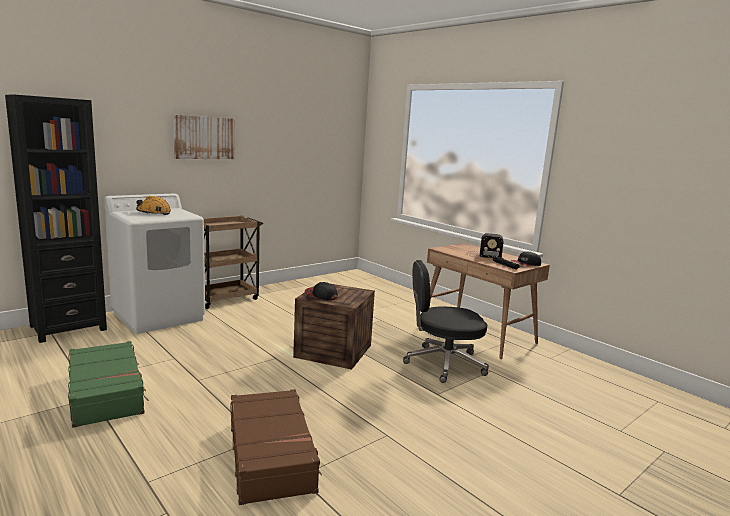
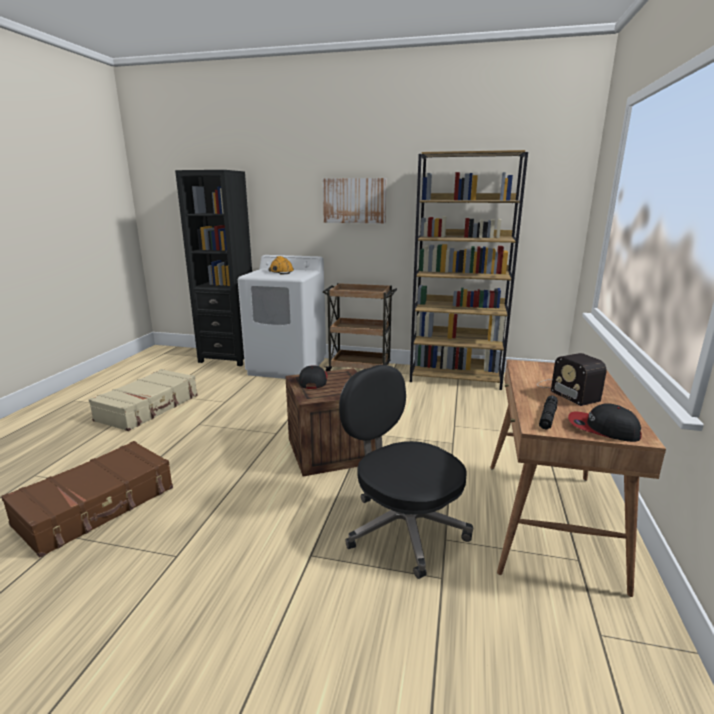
camera: 55 degrees right, 5 degrees up
green suitcase [68,341,149,428] -> beige suitcase [88,369,198,431]
none -> brown bookcase [410,150,528,390]

